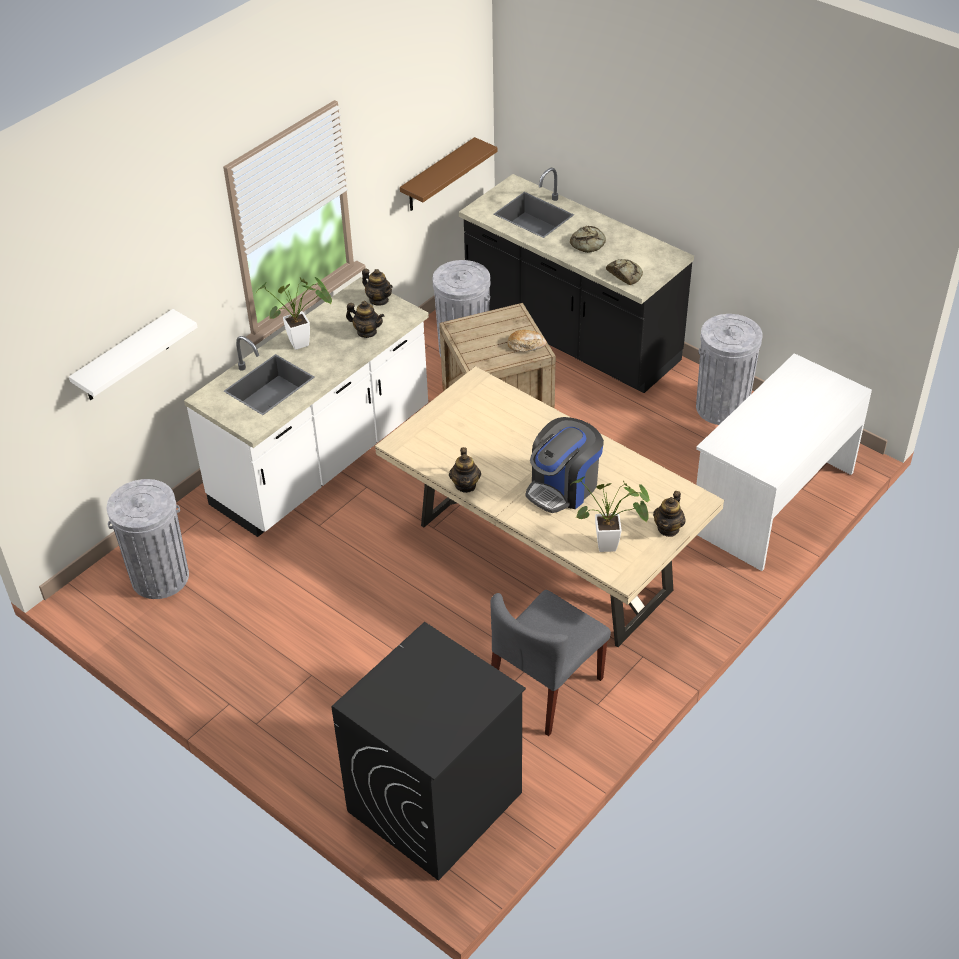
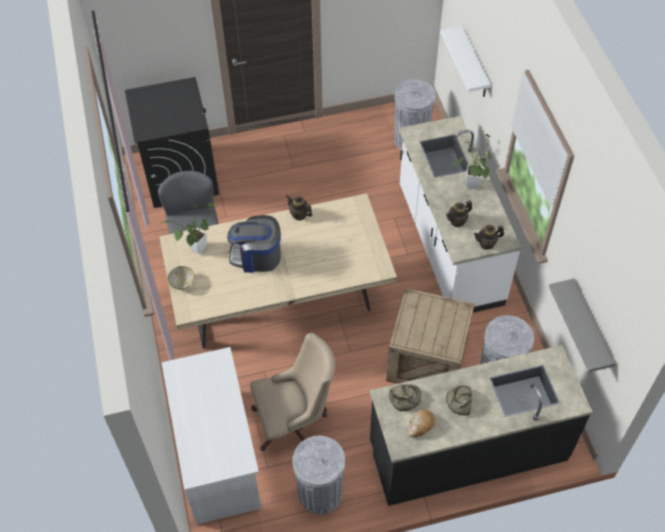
camera: 125 degrees right, 10 degrees up
brown shelf [400,137,497,211] -> grey shelf [549,278,616,372]
bread [508,330,547,351] -> bread moved to [408,410,435,437]
coffee machine [526,417,604,513] -> coffee machine turned 75 degrees counterclockwise [227,215,281,273]
teapot [653,491,685,537] -> bowl [168,266,195,290]
none -> beige office chair [250,333,335,451]

